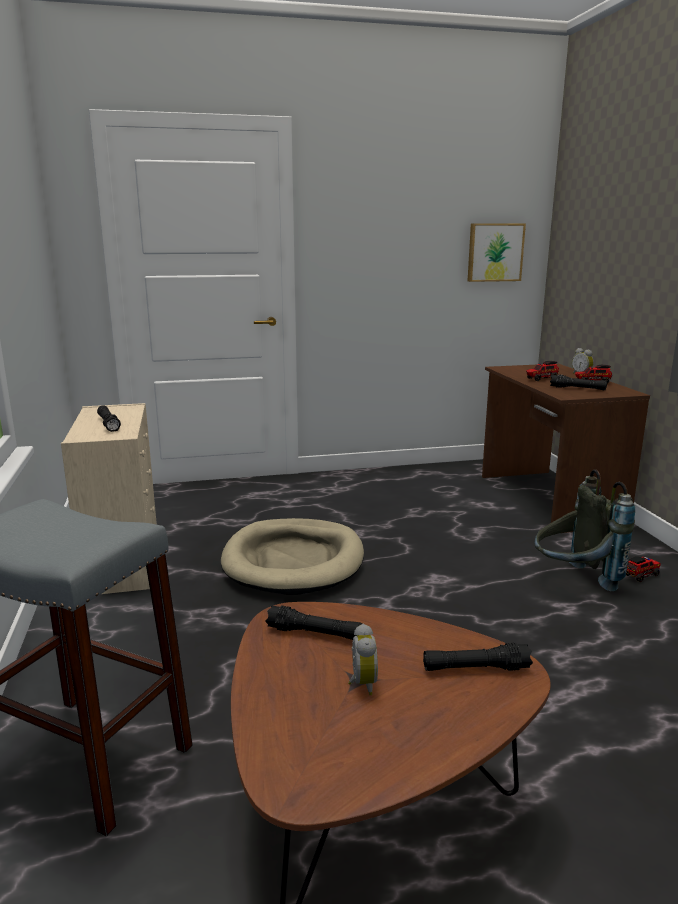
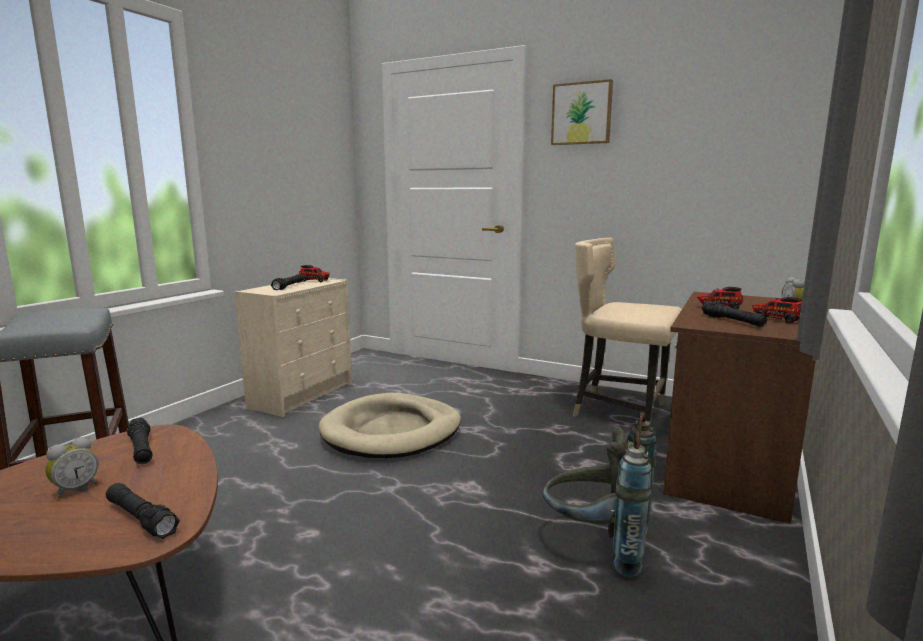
camera: 40 degrees right, 5 degrees down
picture [468,223,526,282] -> picture moved to [551,79,613,145]
toy truck [626,556,661,582] -> toy truck moved to [299,265,330,282]
none -> beige chair [573,238,682,423]

